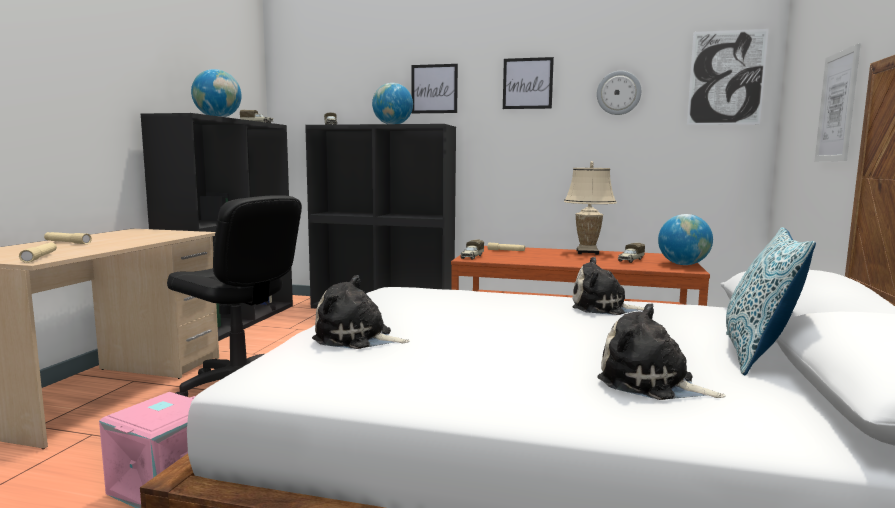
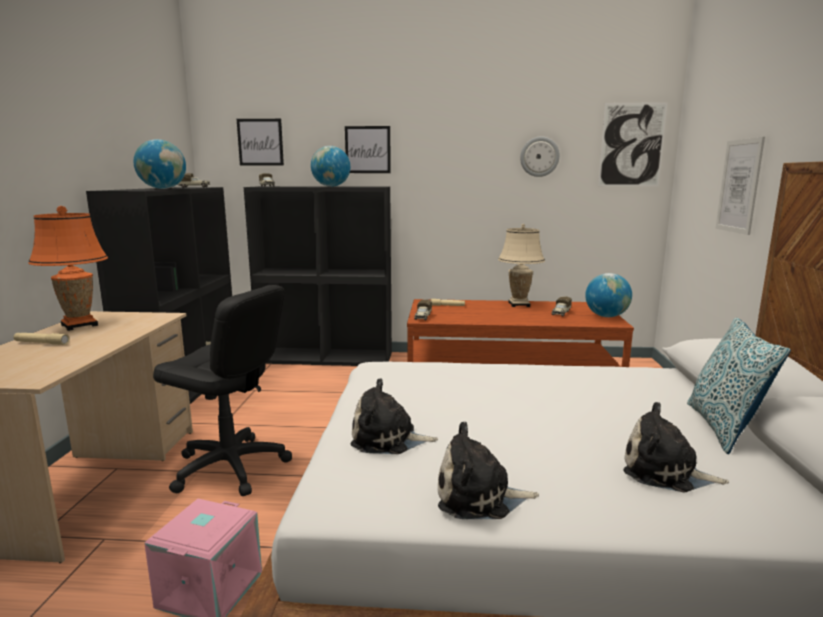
camera: 10 degrees left, 5 degrees up
beige flashlight [19,242,57,263] -> none
picture [503,57,554,109] -> picture moved to [237,119,284,165]
plush toy [572,257,644,315] -> plush toy moved to [438,422,539,519]
none -> orange table lamp [28,206,108,331]

